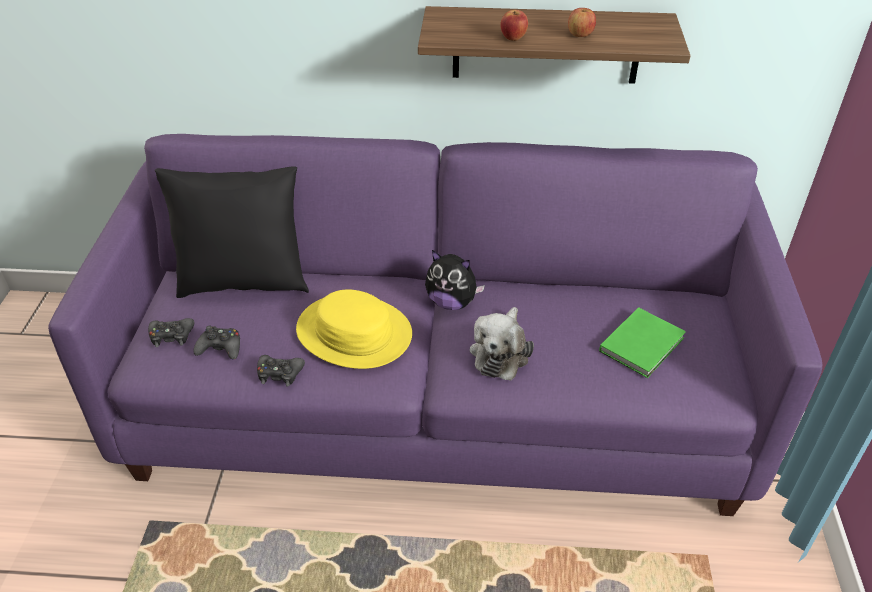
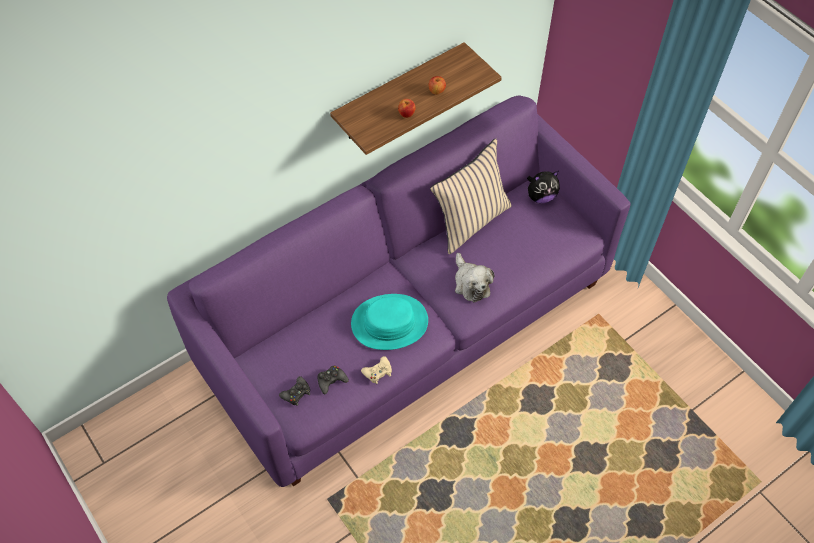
camera: 40 degrees left, 15 degrees up
black pillow [155,166,309,298] -> none
black game controller [257,355,305,386] -> beige game controller [361,356,392,384]
yellow hat [296,289,412,369] -> turquoise hat [351,294,428,350]
plush toy [425,250,485,310] -> plush toy moved to [527,171,560,203]
green book [599,307,686,378] -> none
none -> beige pillow [430,138,512,254]

